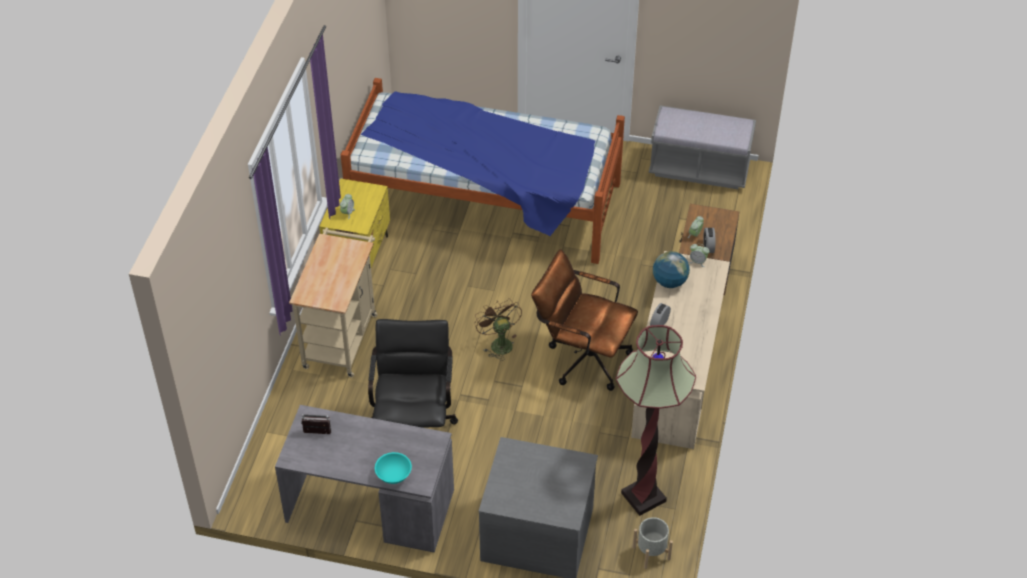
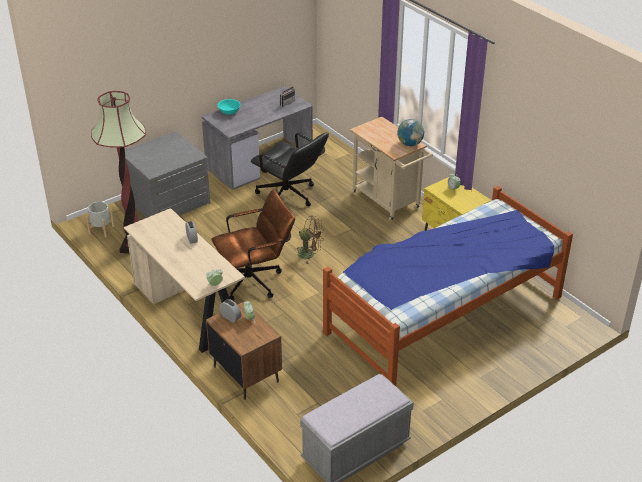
camera: 130 degrees right, 10 degrees down
globe [653,251,690,288] -> globe moved to [397,119,424,146]

